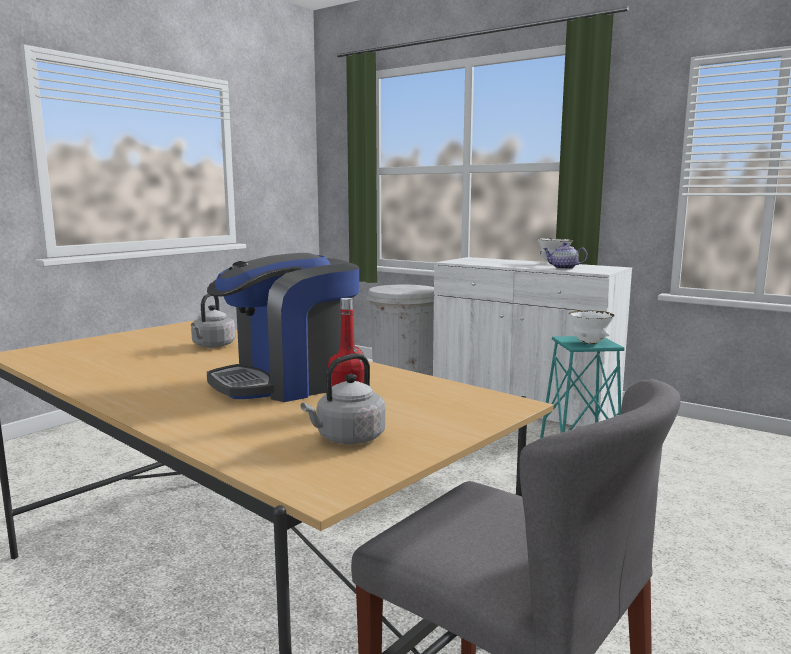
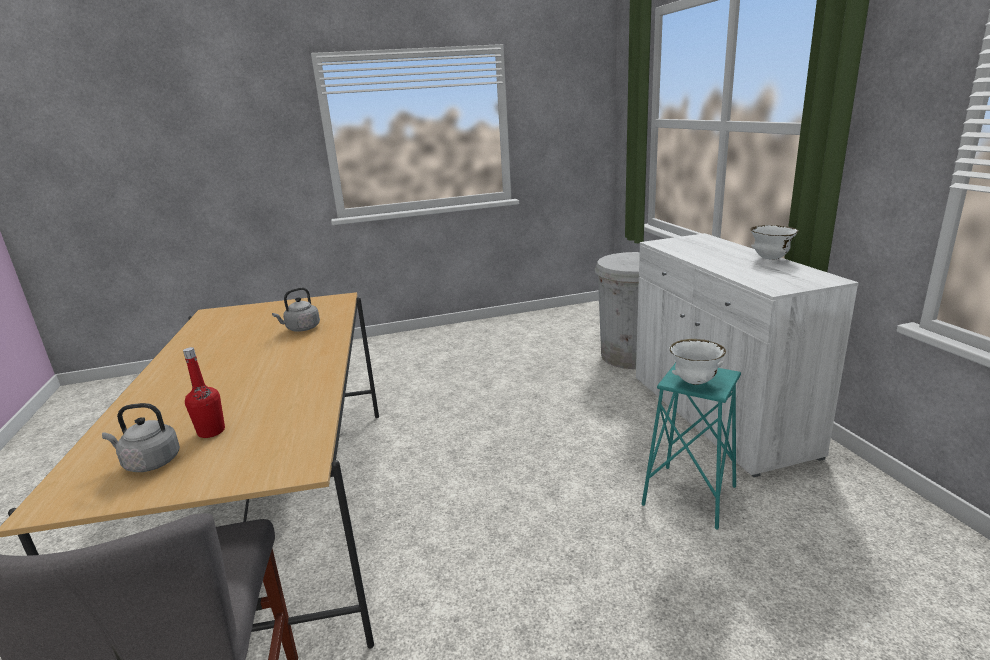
camera: 40 degrees right, 10 degrees up
coffee machine [207,253,359,402] -> none
teapot [544,242,588,269] -> none

